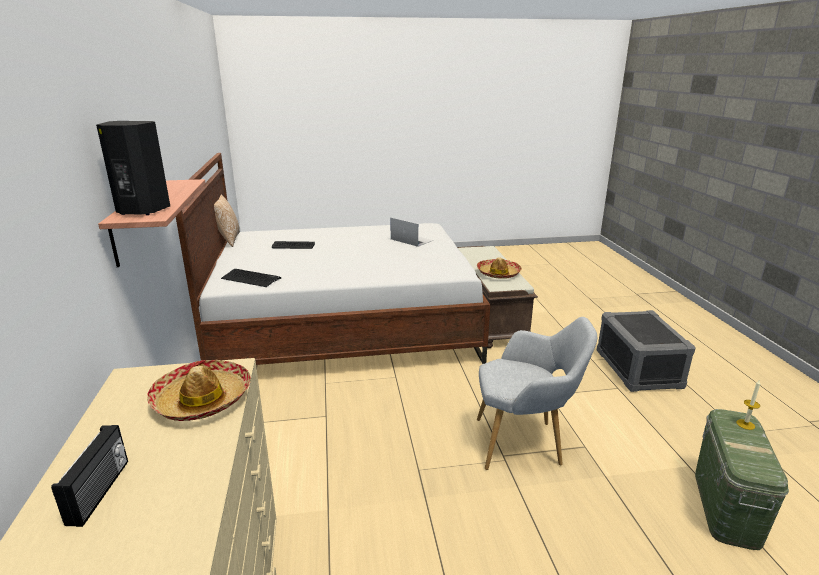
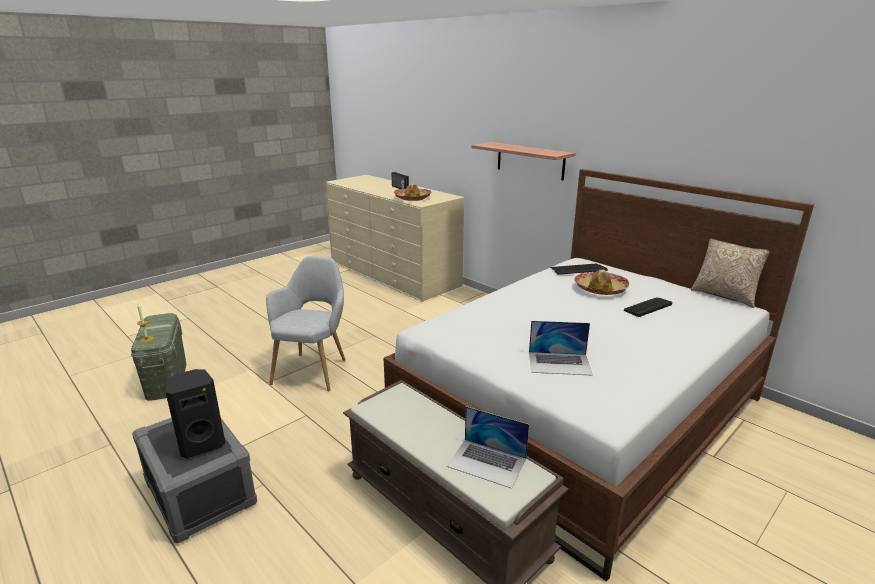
camera: 145 degrees right, 0 degrees up
black speaker [96,121,170,215] -> black speaker moved to [166,369,225,458]
hat [477,257,522,279] -> hat moved to [574,269,629,295]
grey armchair [477,317,597,470] -> grey armchair turned 135 degrees clockwise [266,256,345,391]
none -> laptop [447,406,529,489]

